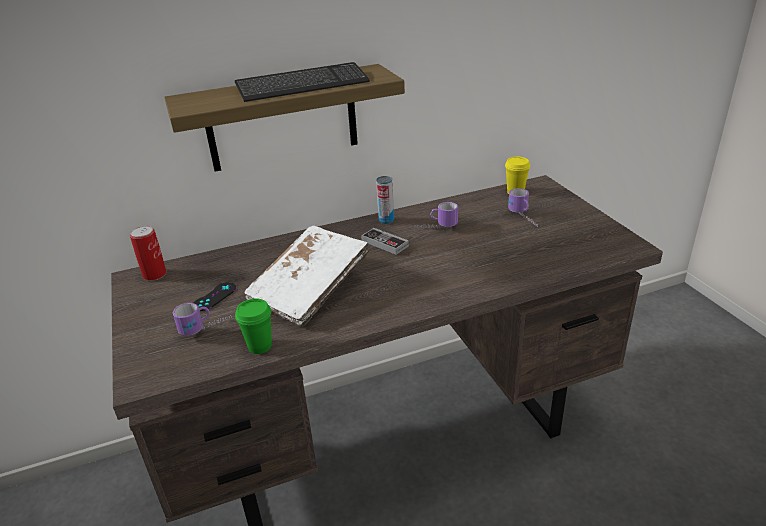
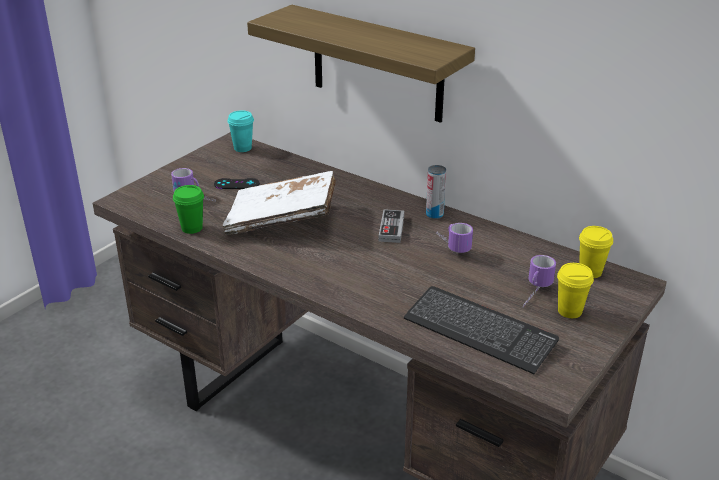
camera: 55 degrees right, 0 degrees up
can [130,226,167,281] -> turquoise cup [227,111,254,152]
keyboard [235,62,370,102] -> keyboard moved to [404,286,559,374]
none -> yellow cup [557,263,594,318]

